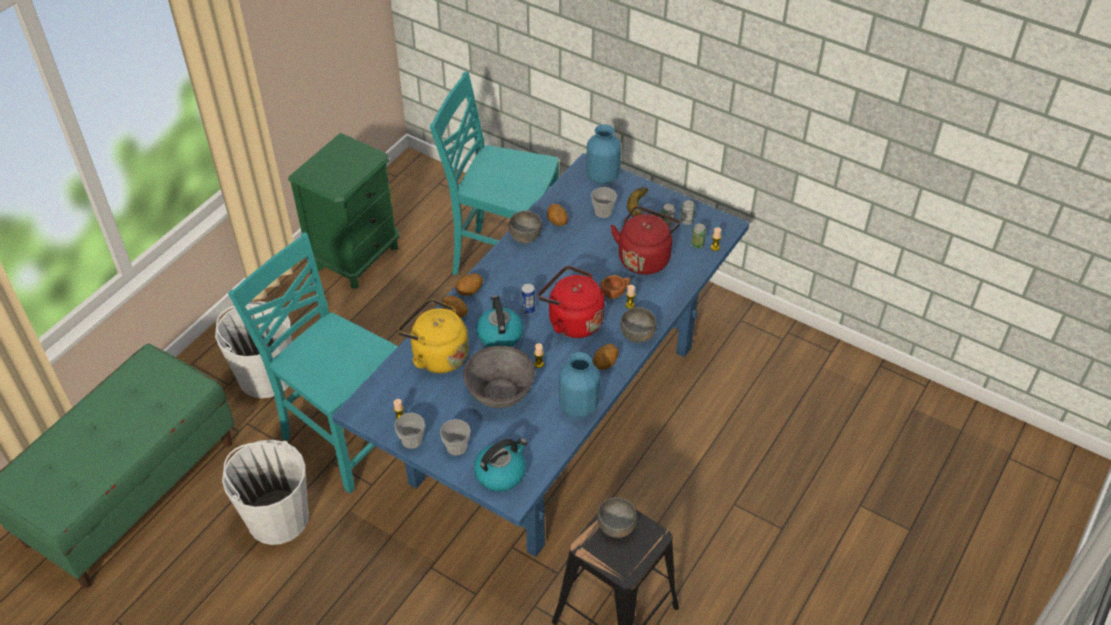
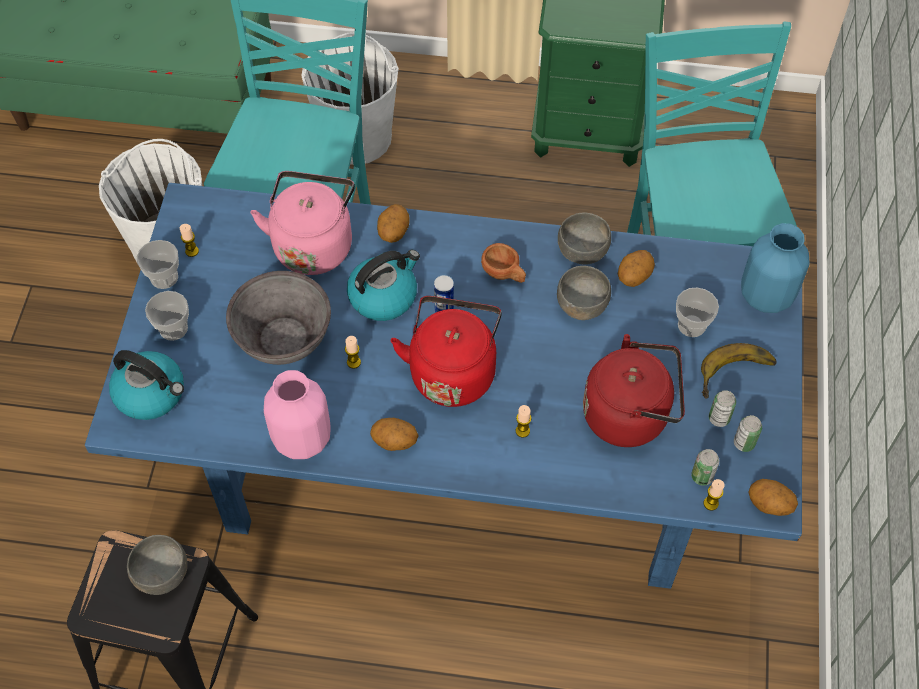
camera: 65 degrees right, 10 degrees up
yellow kettle [398,299,469,373] -> pink kettle [250,171,355,275]
potato [456,273,483,296] -> potato moved to [749,479,798,516]
blue vase [559,352,600,417] -> pink vase [264,370,331,459]
brown cup [600,275,630,299] -> brown cup moved to [481,243,526,283]
grey bowl [620,307,657,343] -> grey bowl moved to [557,266,611,320]

